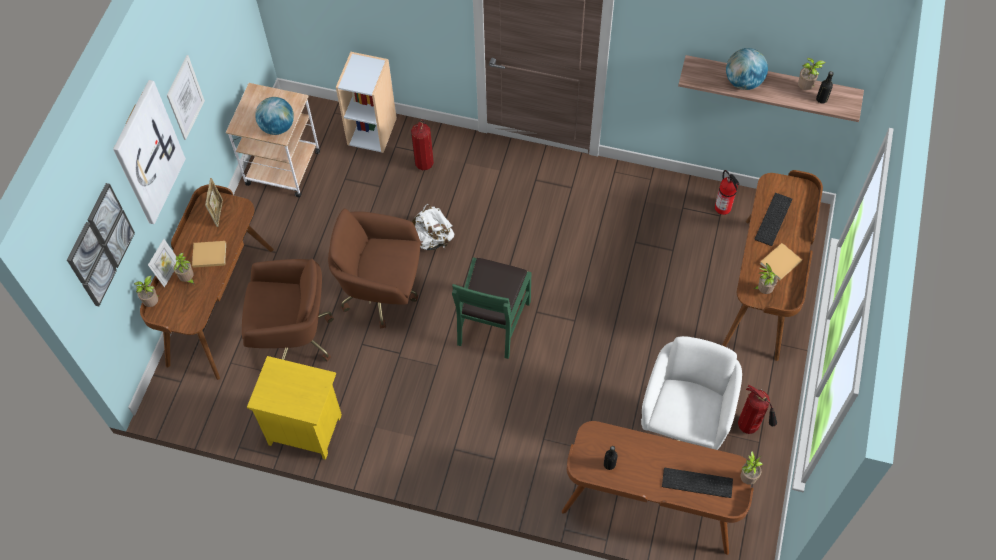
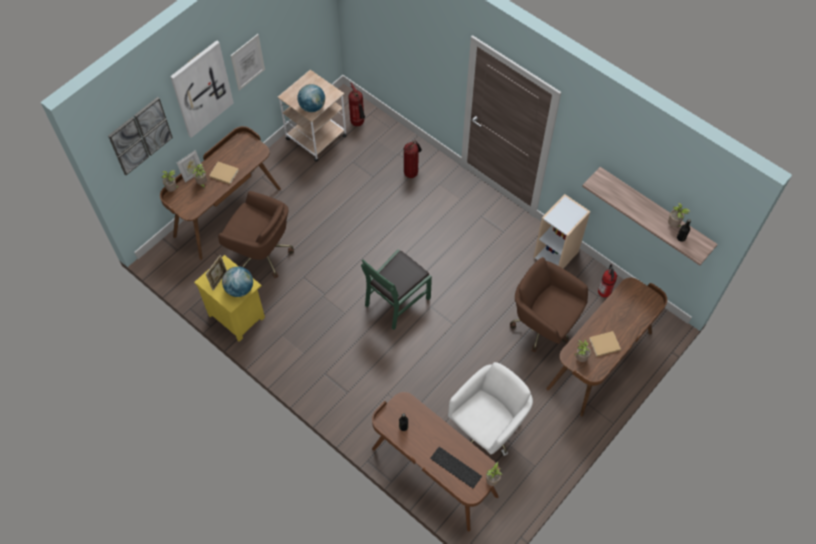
camera: 25 degrees right, 0 degrees up
picture frame [205,178,223,227] -> picture frame moved to [206,255,227,291]
brown office chair [328,208,421,328] -> brown office chair moved to [510,257,588,352]
bookcase [336,52,397,153] -> bookcase moved to [533,194,591,269]
white backpack [412,204,454,250] -> none
globe [726,48,768,90] -> globe moved to [222,266,253,297]
fire extinguisher [738,385,777,434] -> fire extinguisher moved to [348,83,365,126]
keyboard [754,193,792,246] -> none

